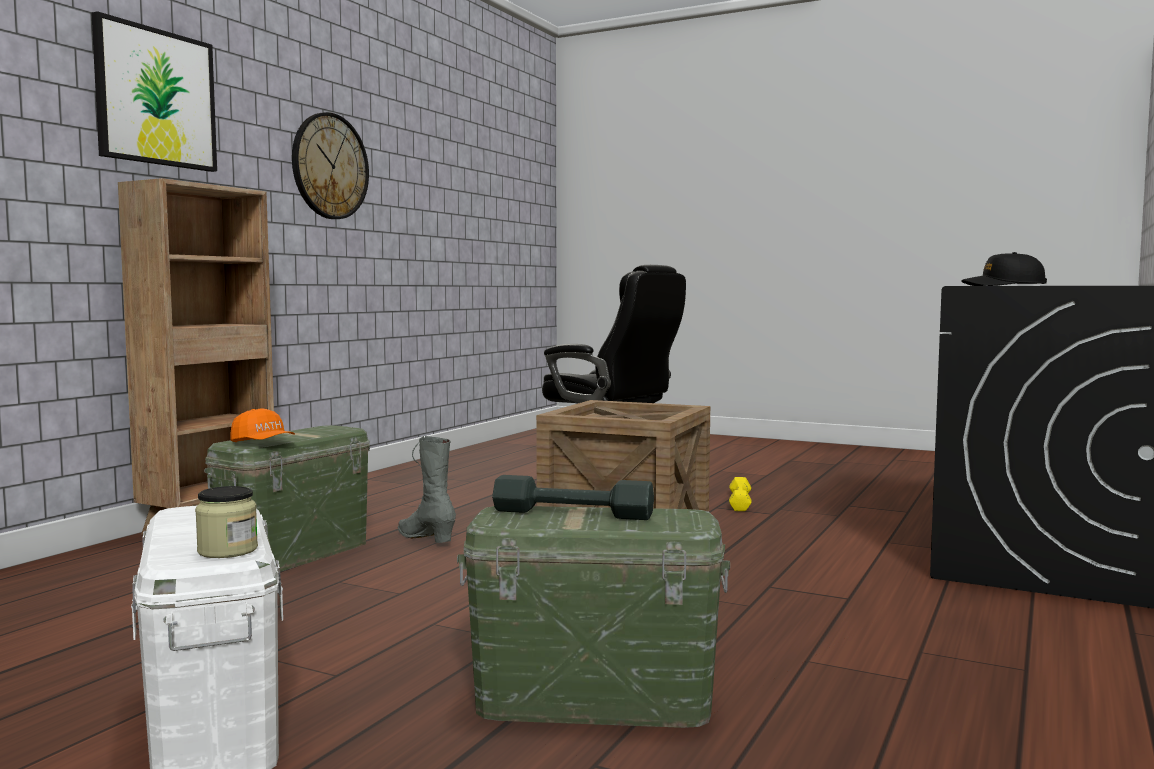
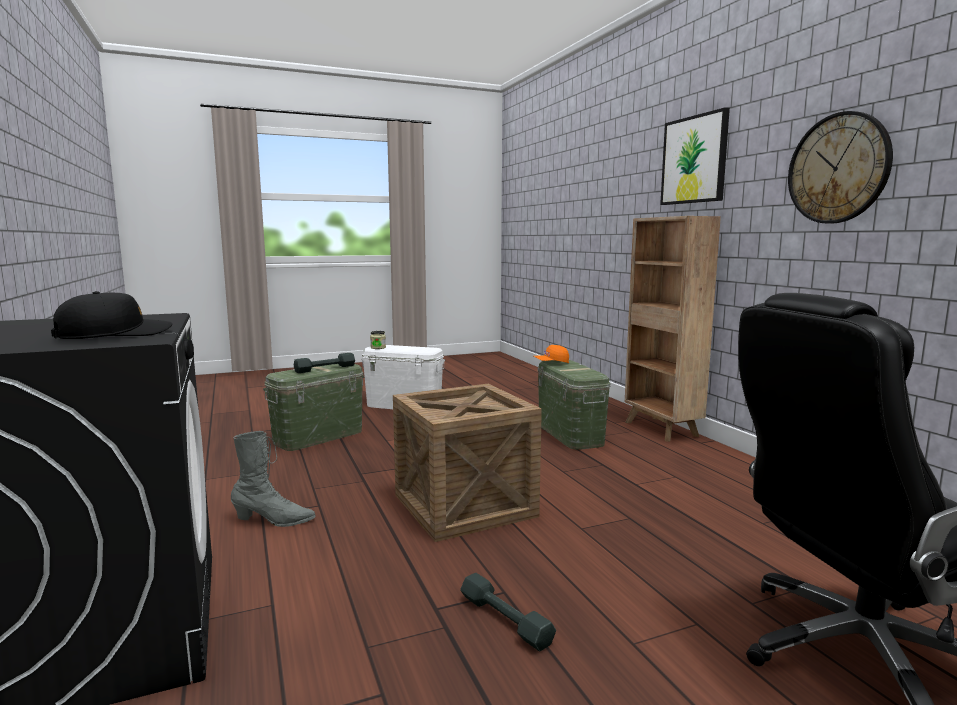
camera: 130 degrees right, 5 degrees up
grey boot [398,436,456,543] -> grey boot moved to [231,431,316,527]
yellow dumbbell [729,477,751,511] -> grey dumbbell [460,573,556,651]

